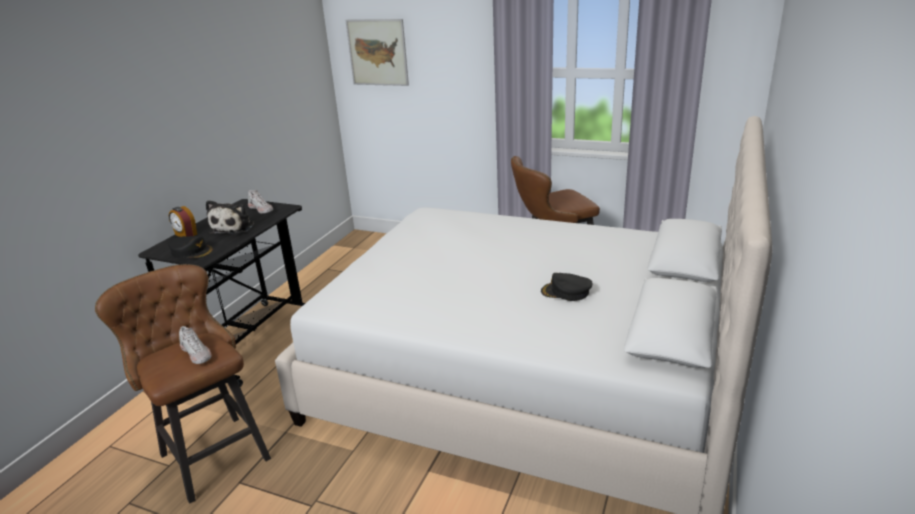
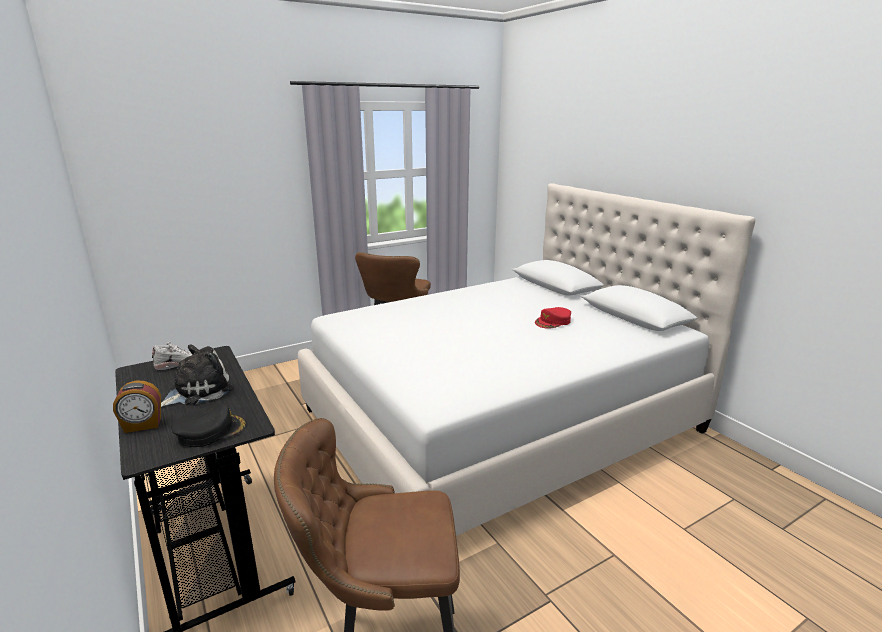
camera: 55 degrees left, 5 degrees down
white shoe [179,326,211,364] -> none
plush toy [206,200,254,234] -> plush toy turned 90 degrees counterclockwise [161,344,234,407]
picture [345,19,409,86] -> none
black cap [541,273,592,301] -> red cap [535,307,571,329]

